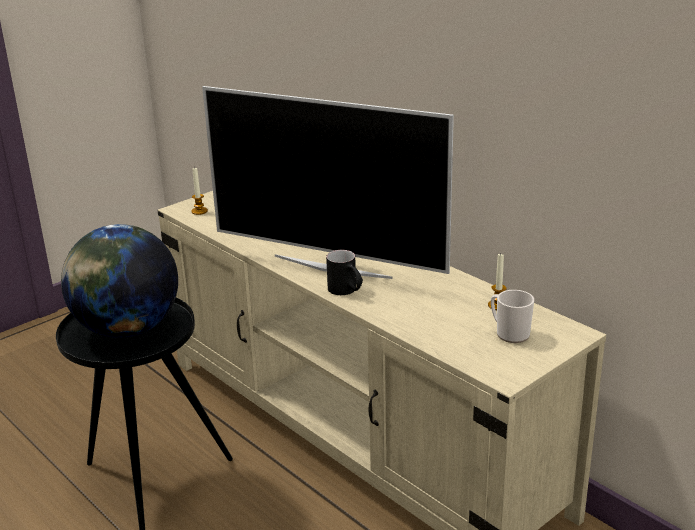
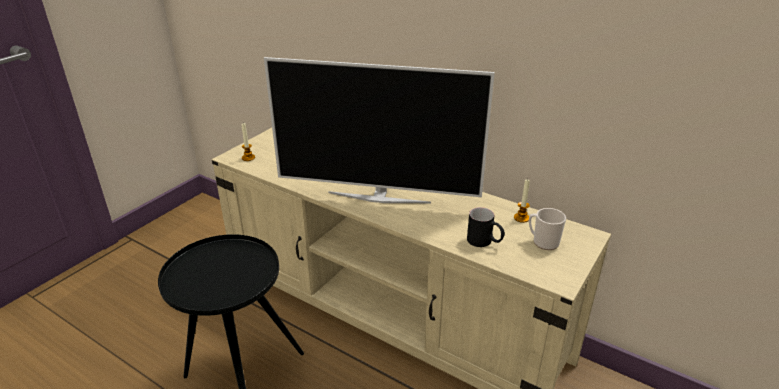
camera: 15 degrees left, 5 degrees up
globe [61,224,178,338] -> none
black mug [326,250,363,295] -> black mug moved to [467,207,505,247]

